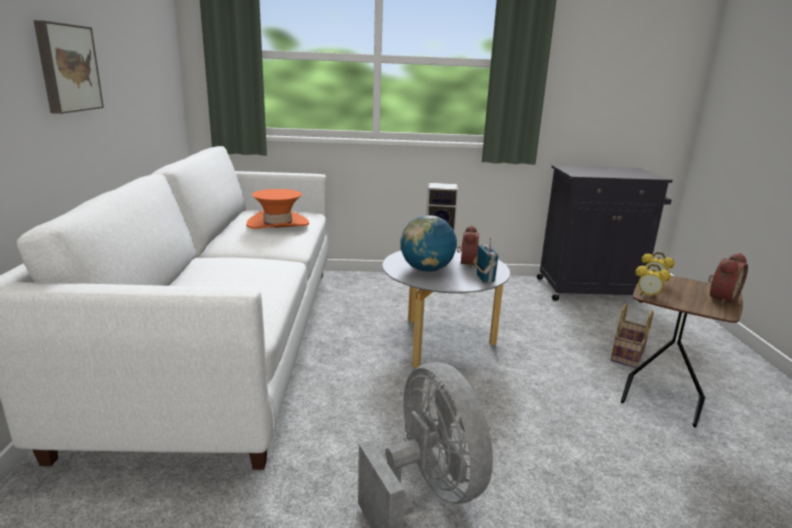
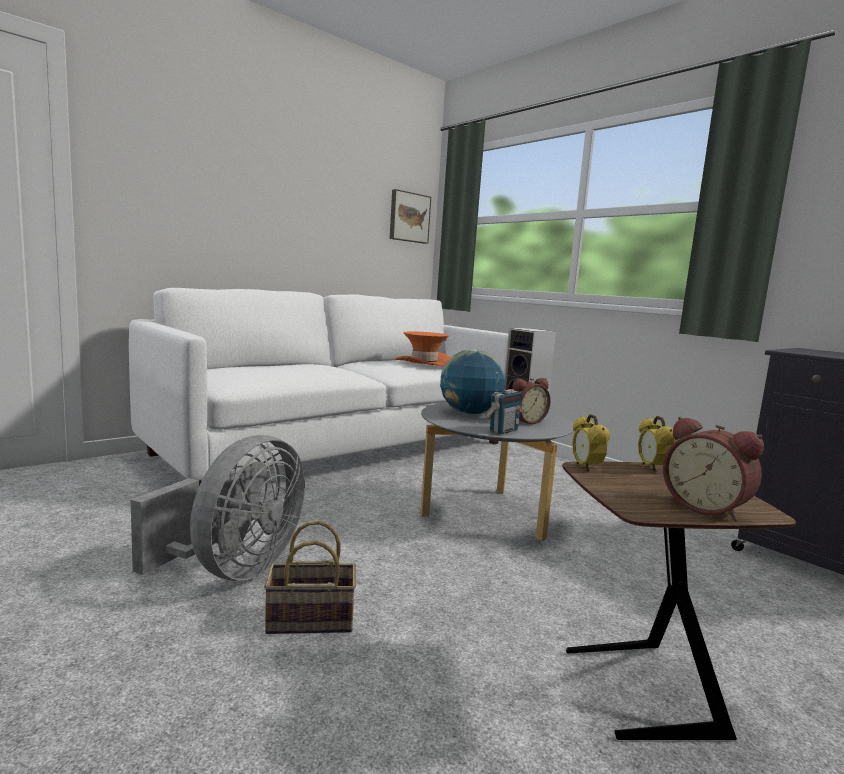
camera: 50 degrees right, 10 degrees down
picture [34,20,104,114] -> picture moved to [390,189,431,244]
basket [611,304,653,368] -> basket moved to [264,521,356,634]
alarm clock [708,253,748,305] -> alarm clock turned 45 degrees clockwise [663,417,764,522]

